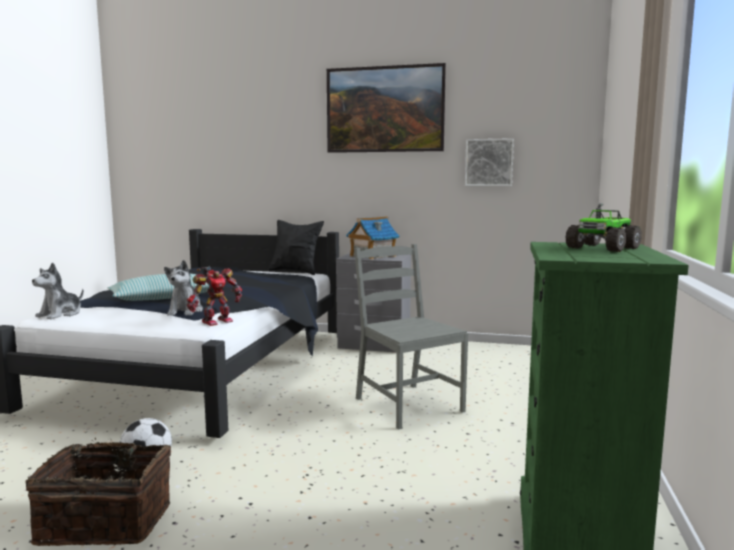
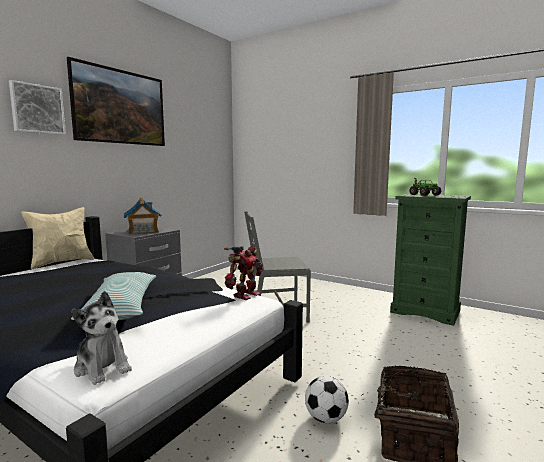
camera: 70 degrees left, 0 degrees up
plush toy [164,260,203,316] -> none
toy robot [187,266,242,326] -> toy robot turned 60 degrees clockwise [224,246,263,300]
black pillow [268,220,324,275] -> beige pillow [21,207,94,269]
picture [465,138,514,186] -> picture moved to [9,80,66,135]

